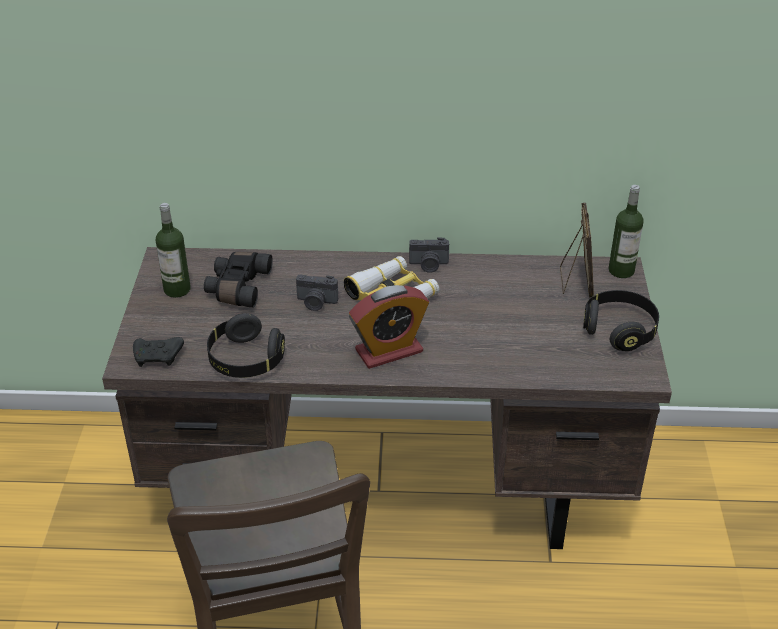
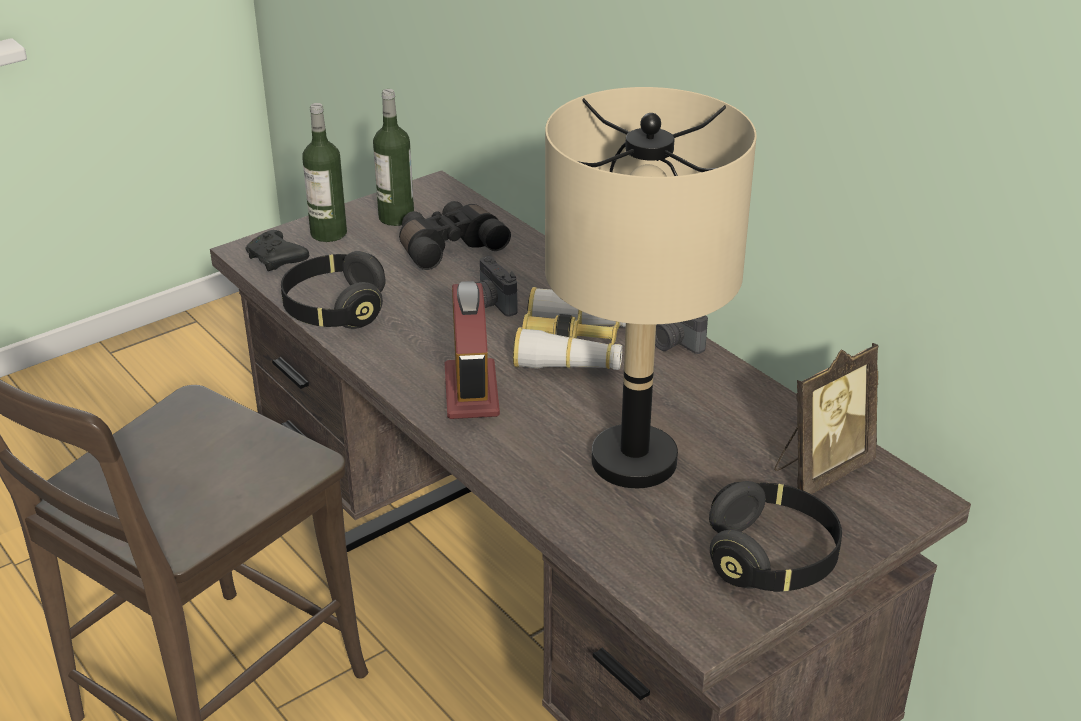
camera: 50 degrees right, 5 degrees down
alarm clock [349,285,429,369] -> alarm clock turned 120 degrees counterclockwise [445,281,500,419]
bottle [608,185,644,278] -> bottle moved to [302,103,347,242]
none -> beige table lamp [545,87,757,488]

